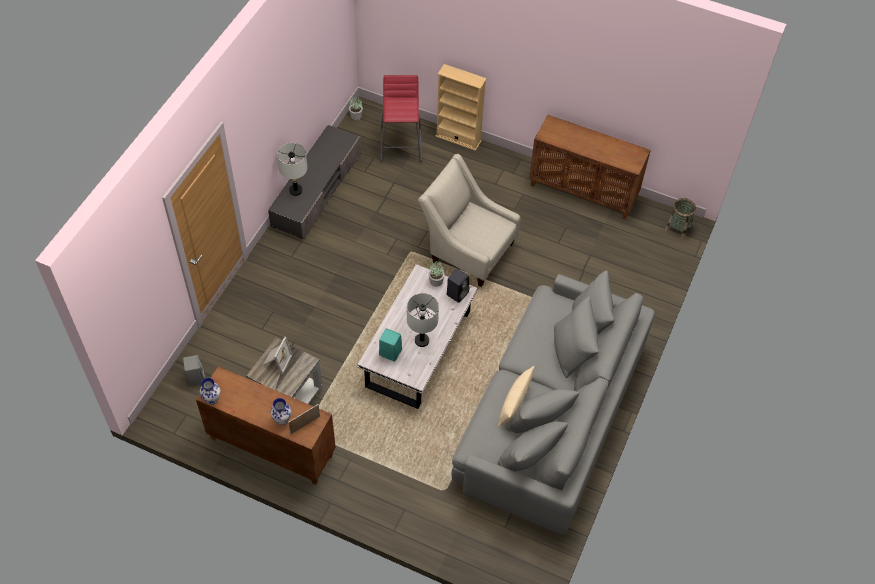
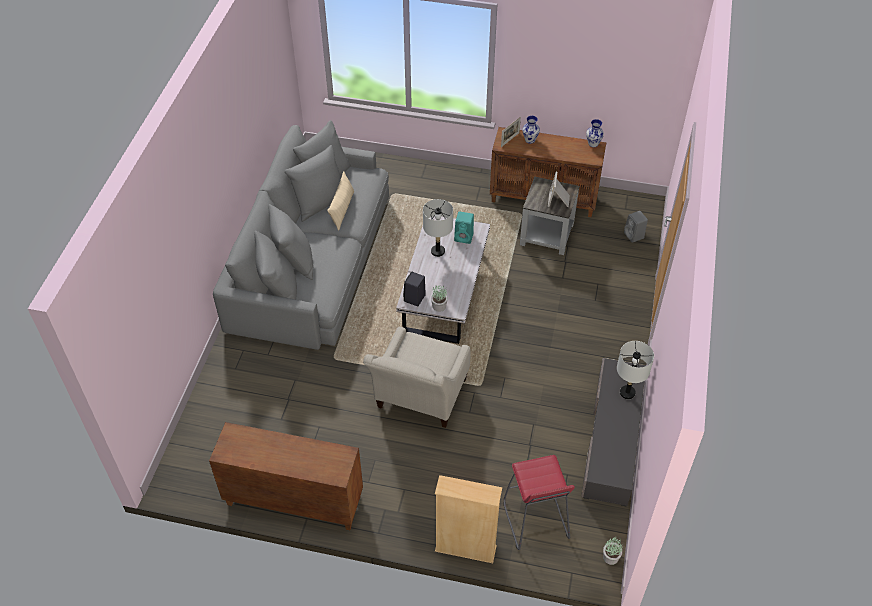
camera: 170 degrees right, 5 degrees down
beige armchair [418,154,521,287] -> beige armchair turned 90 degrees clockwise [363,327,471,428]
basket [665,198,696,239] -> none

